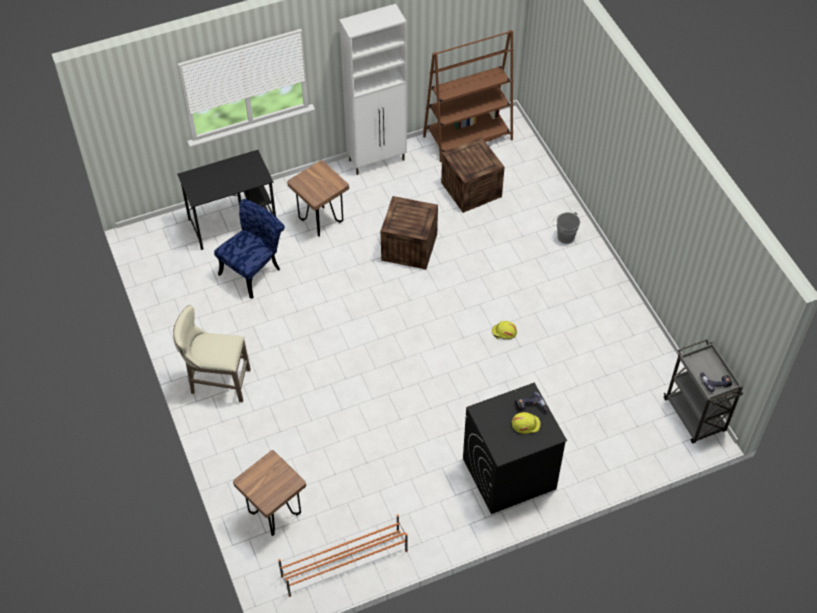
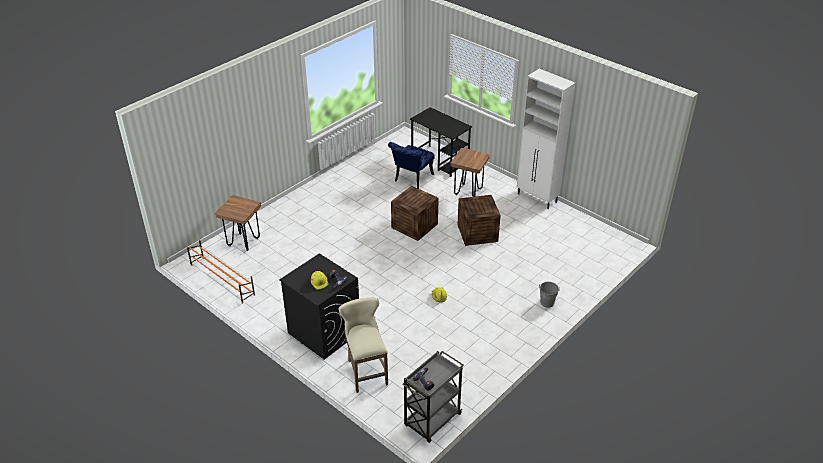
camera: 65 degrees right, 15 degrees down
beige stool [173,305,251,402] -> beige stool moved to [338,298,388,393]
blue chair [214,199,285,299] -> blue chair turned 105 degrees clockwise [388,142,435,189]
brown bookcase [423,30,514,162] -> none
crate [441,137,505,213] -> crate moved to [391,186,439,241]

